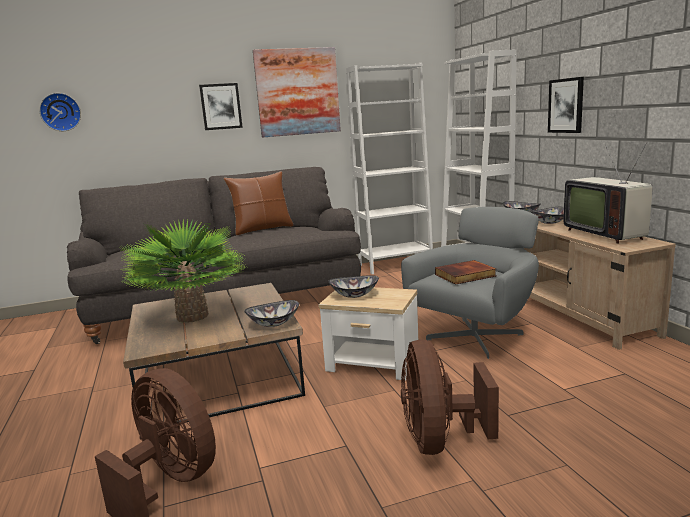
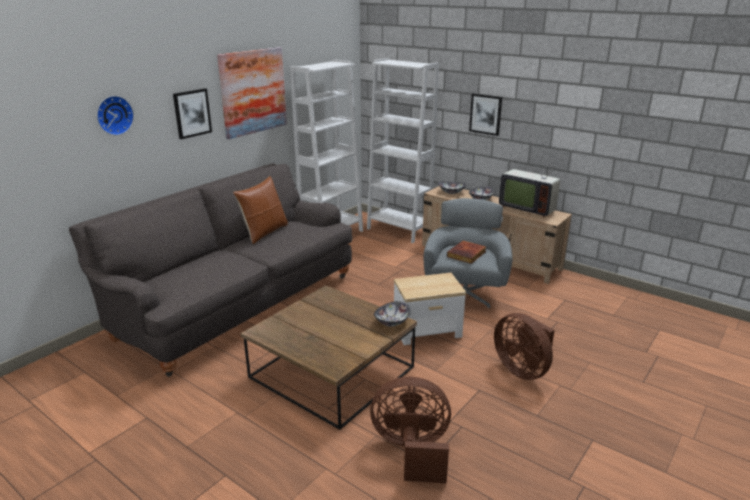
camera: 35 degrees left, 10 degrees up
wall clock [39,93,81,131] -> wall clock moved to [97,96,134,135]
potted plant [120,219,246,323] -> none
bowl [328,275,379,298] -> none

